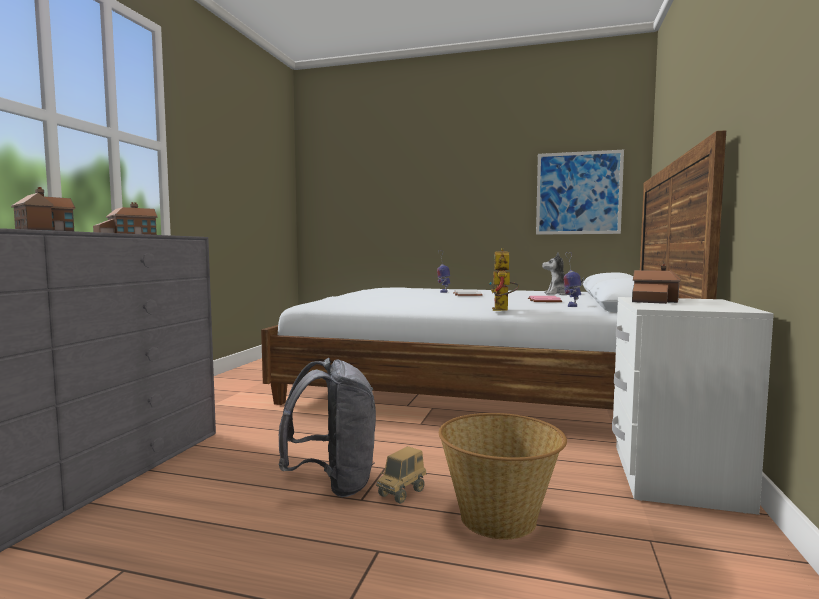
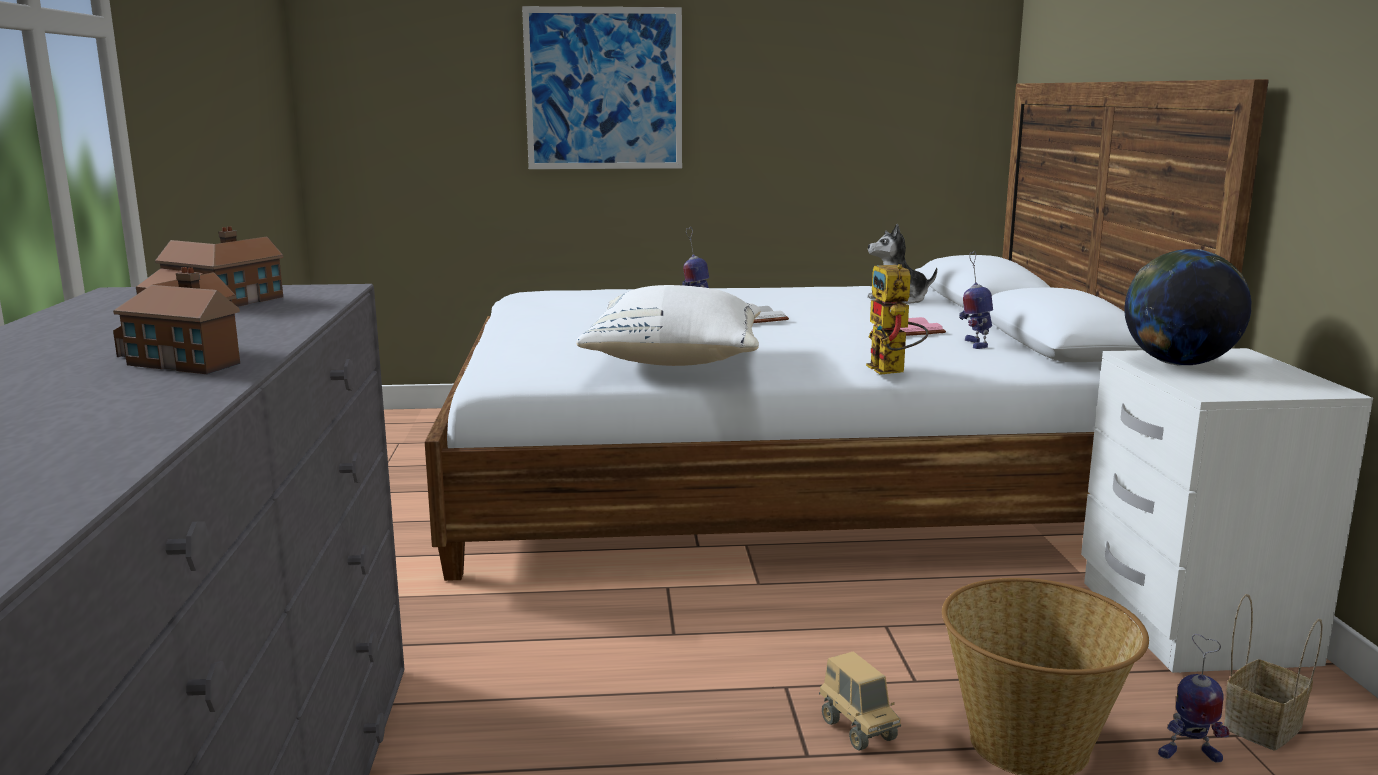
camera: 20 degrees left, 10 degrees up
grey backpack [278,358,376,497] -> none
toy truck [376,446,427,504] -> toy truck turned 45 degrees counterclockwise [819,651,901,751]
picture [536,150,624,235] -> picture moved to [522,6,682,169]
toy house [632,264,681,304] -> globe [1125,249,1251,365]
none -> white pillow [576,285,761,366]
none -> toy robot [1158,634,1229,763]
none -> basket [1224,594,1323,750]

